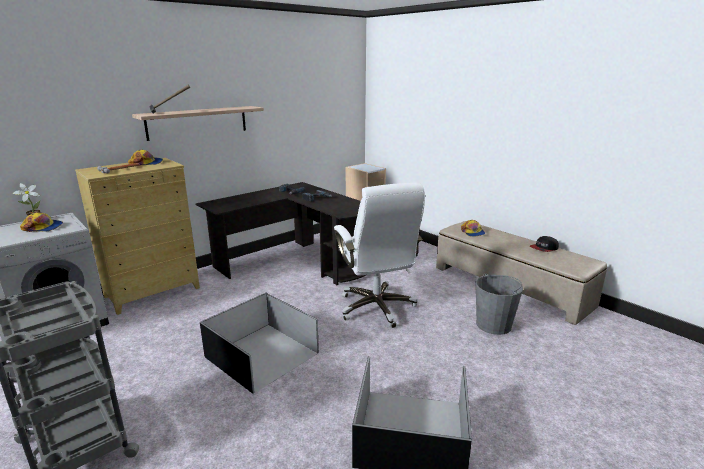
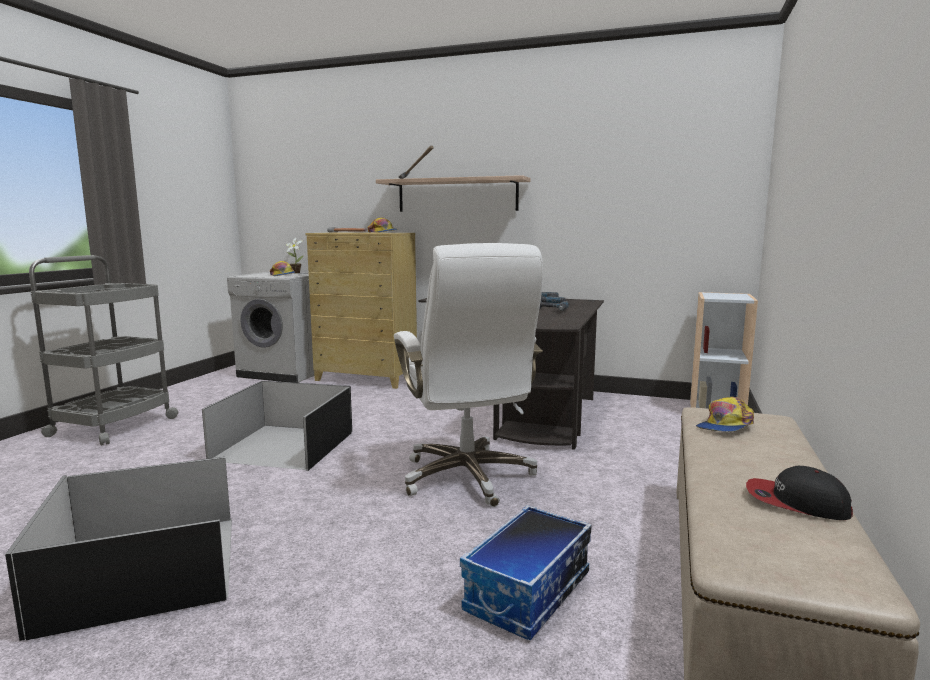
camera: 60 degrees right, 10 degrees down
white office chair [334,183,425,328] -> white office chair turned 60 degrees counterclockwise [394,243,543,507]
grey bucket [476,273,523,335] -> storage box [460,505,592,640]

